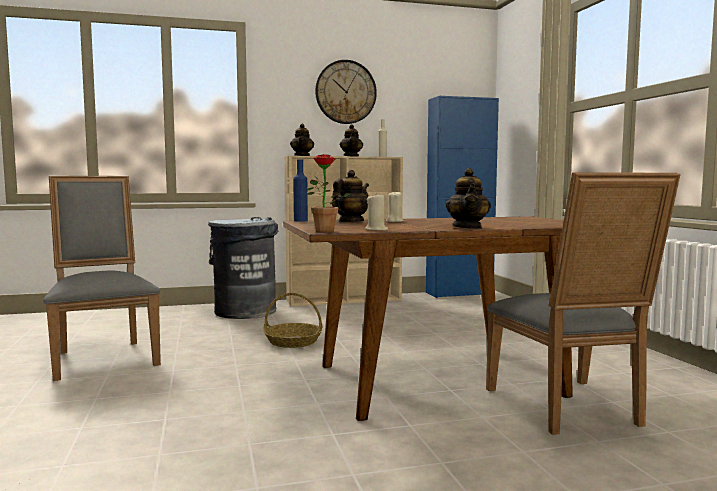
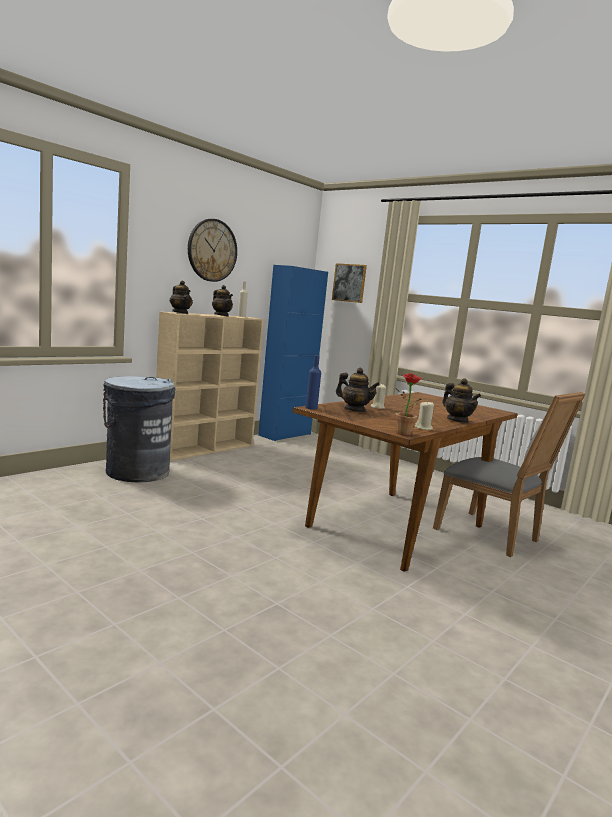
camera: 35 degrees left, 5 degrees up
grey chair [43,176,161,381] -> none
basket [264,293,322,348] -> none
teapot [332,170,369,222] -> teapot turned 120 degrees clockwise [336,368,380,412]
none -> picture [332,263,367,303]

